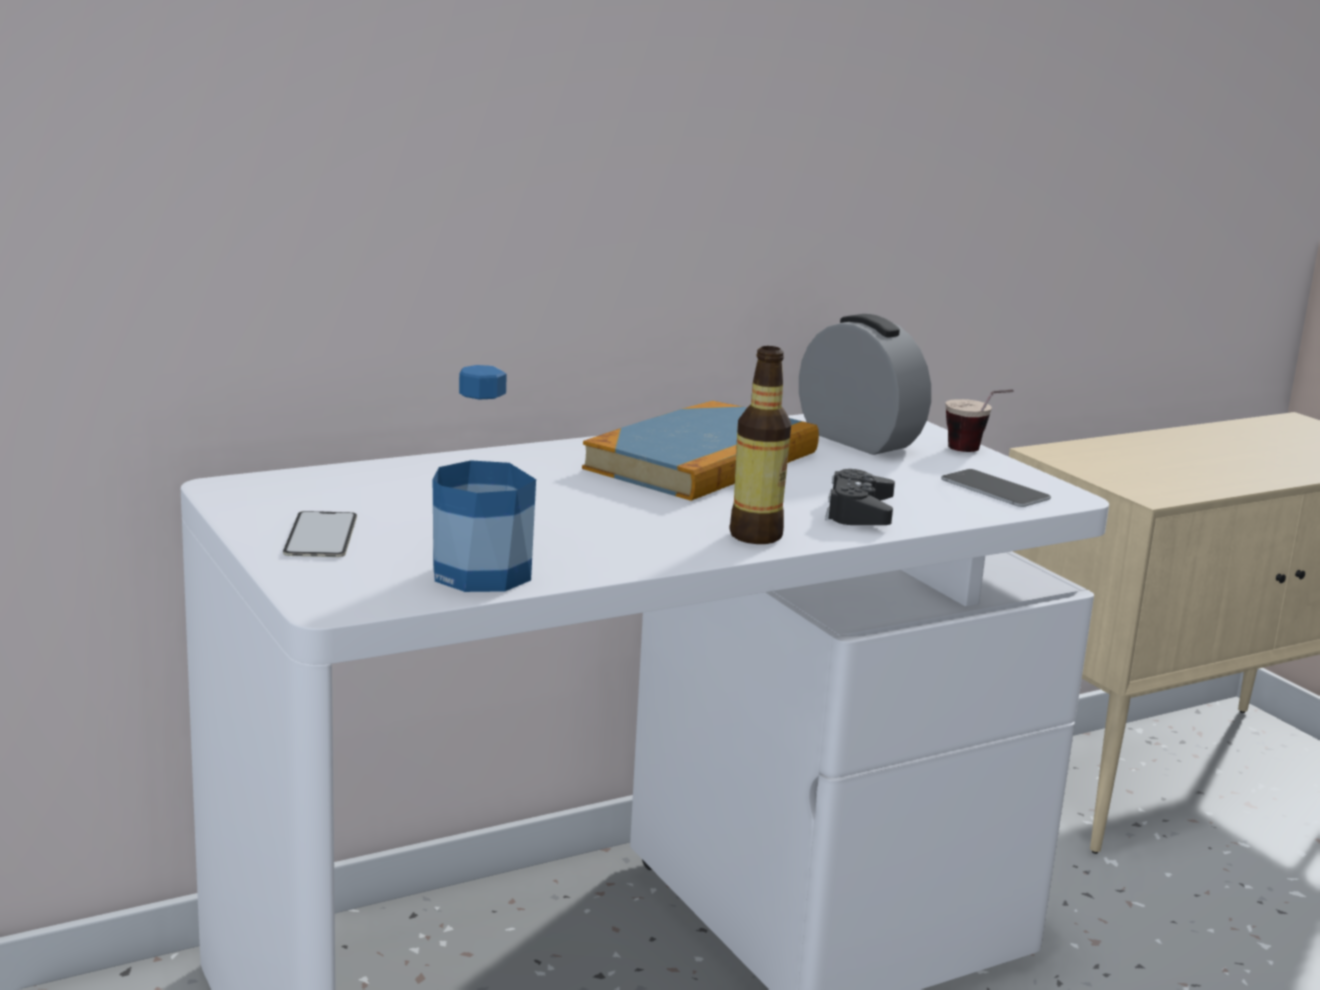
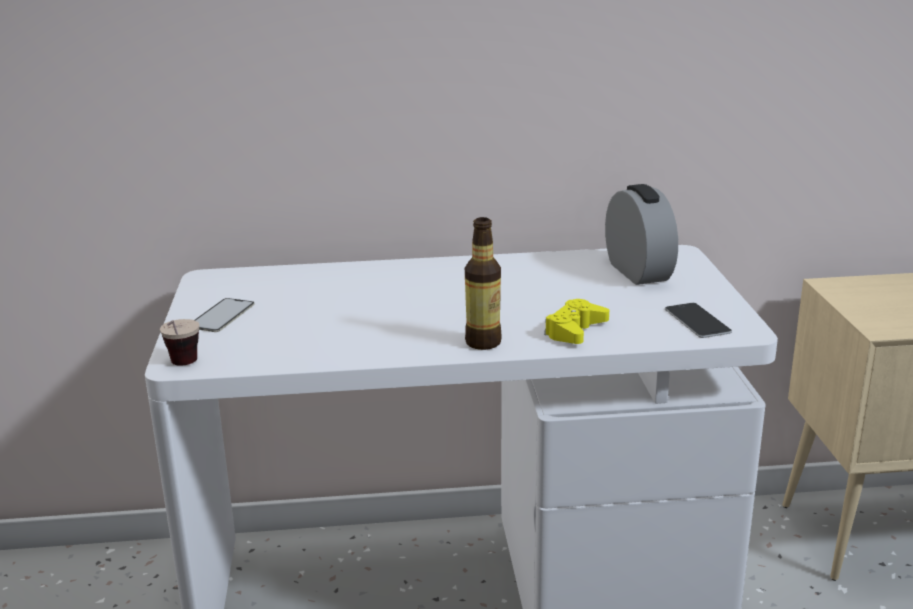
camera: 25 degrees right, 5 degrees up
bottle [433,365,536,592] -> none
book [582,401,819,501] -> none
black game controller [825,469,895,525] -> yellow game controller [544,299,609,344]
cup [945,390,1014,452] -> cup moved to [160,319,199,366]

